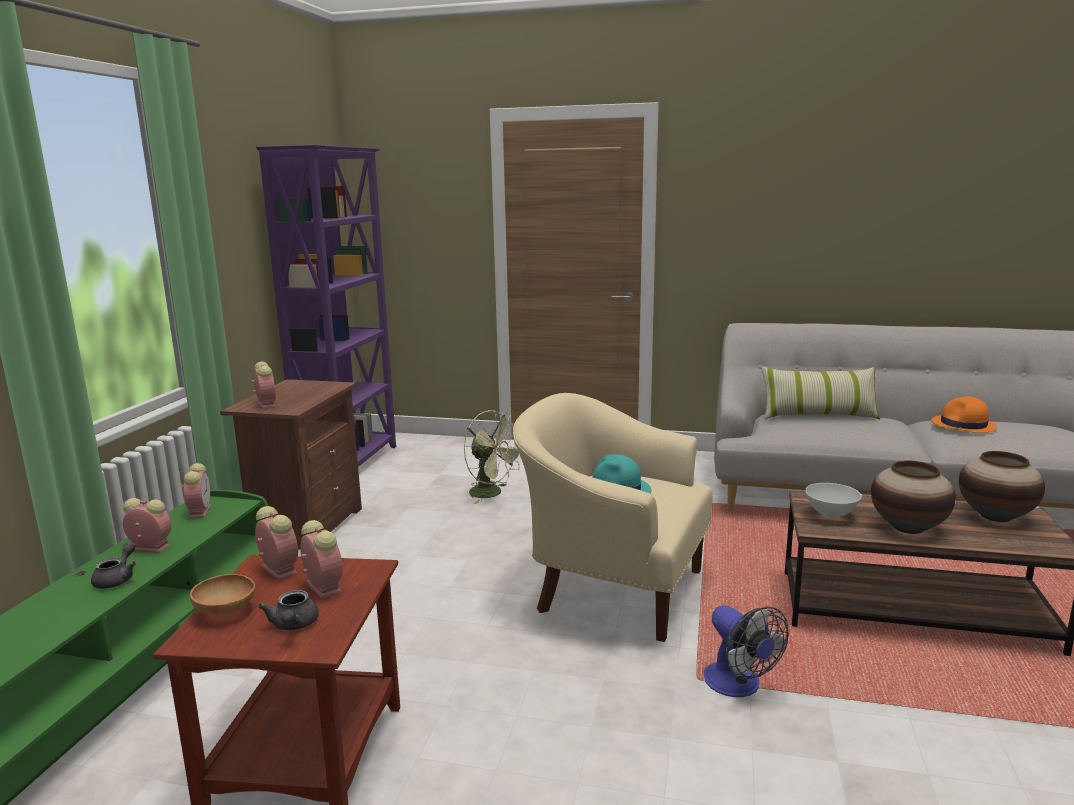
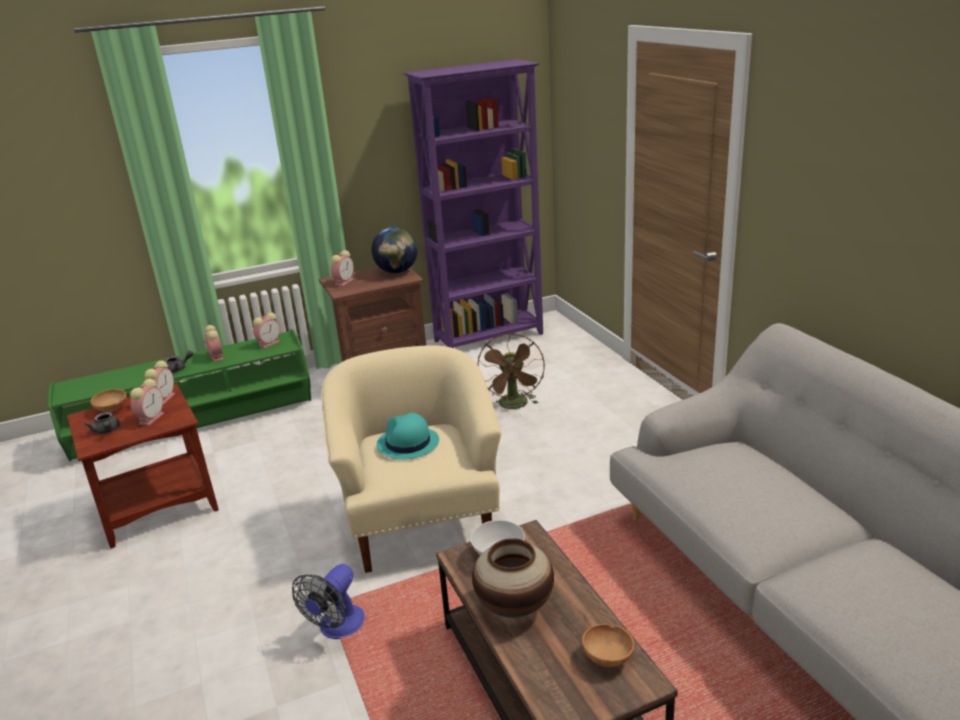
camera: 55 degrees right, 10 degrees up
grey teapot [258,590,319,630] -> grey teapot turned 75 degrees counterclockwise [85,412,120,434]
green fan [464,410,519,504] -> brown fan [478,333,545,409]
pillow [761,366,880,419] -> none
orange hat [931,396,997,433] -> none
vase [959,451,1045,522] -> brown bowl [582,624,634,667]
none -> globe [371,227,418,273]

